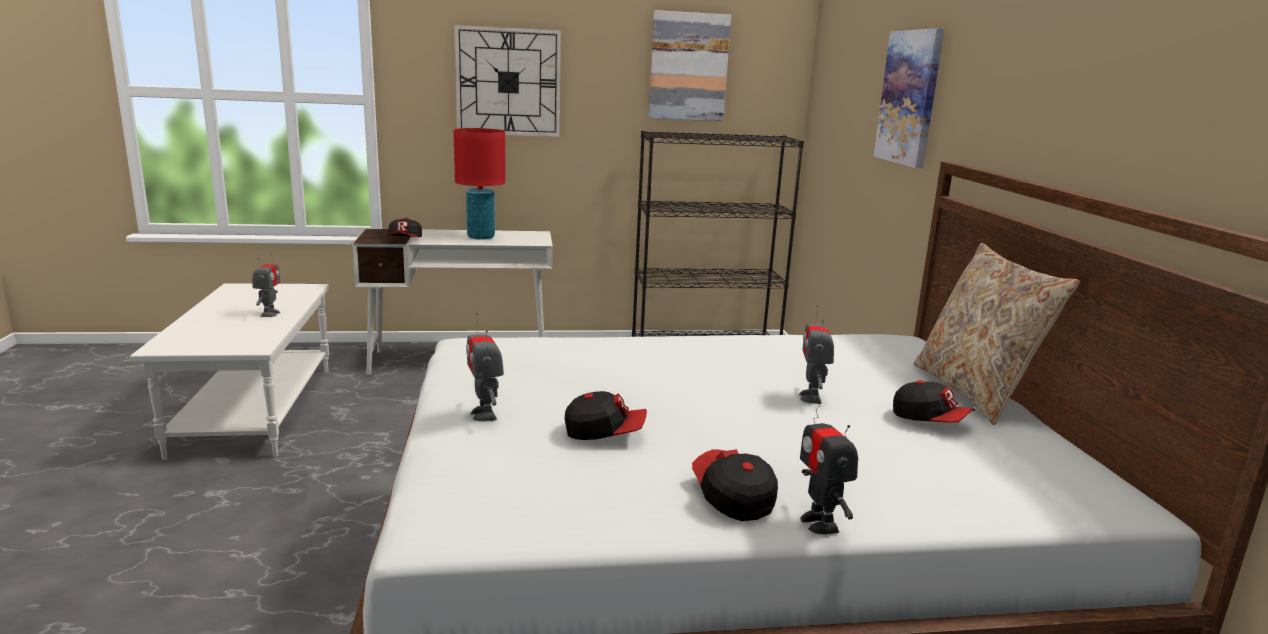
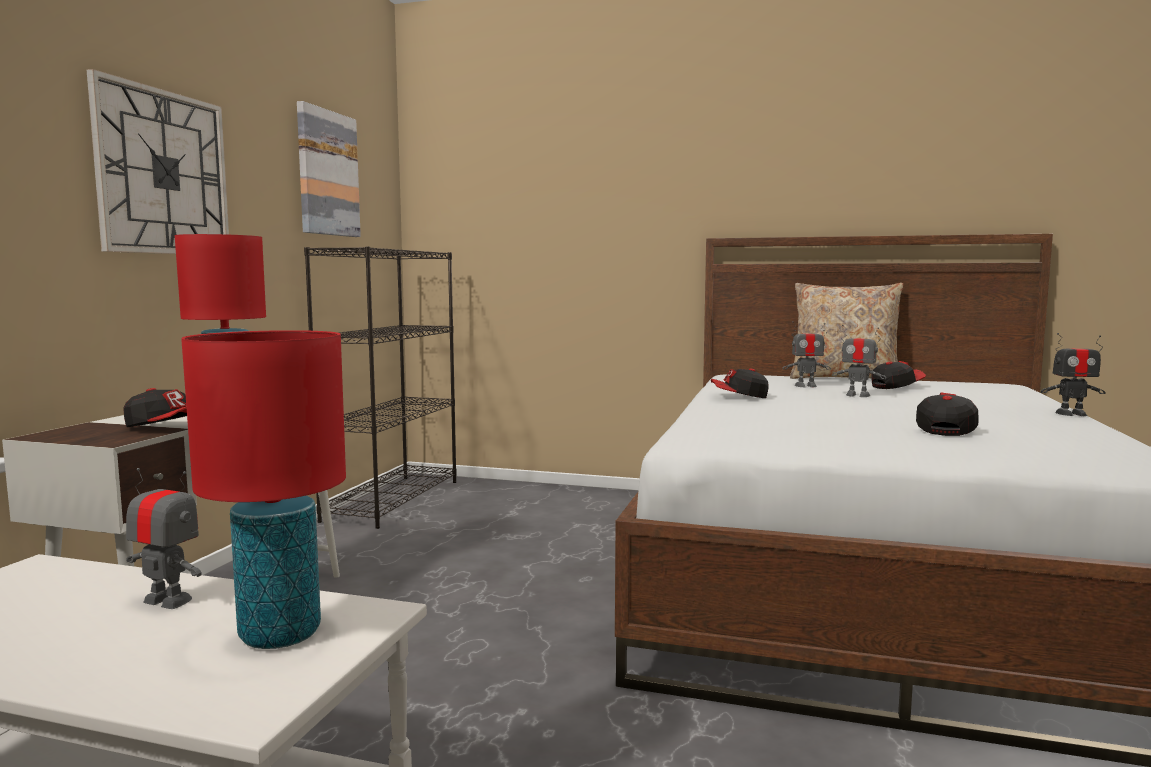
camera: 65 degrees left, 10 degrees down
toy robot [466,313,504,422] -> toy robot moved to [783,321,831,387]
cap [692,449,778,521] -> cap moved to [711,369,769,398]
picture [874,28,944,168] -> none
none -> red table lamp [181,330,346,649]

